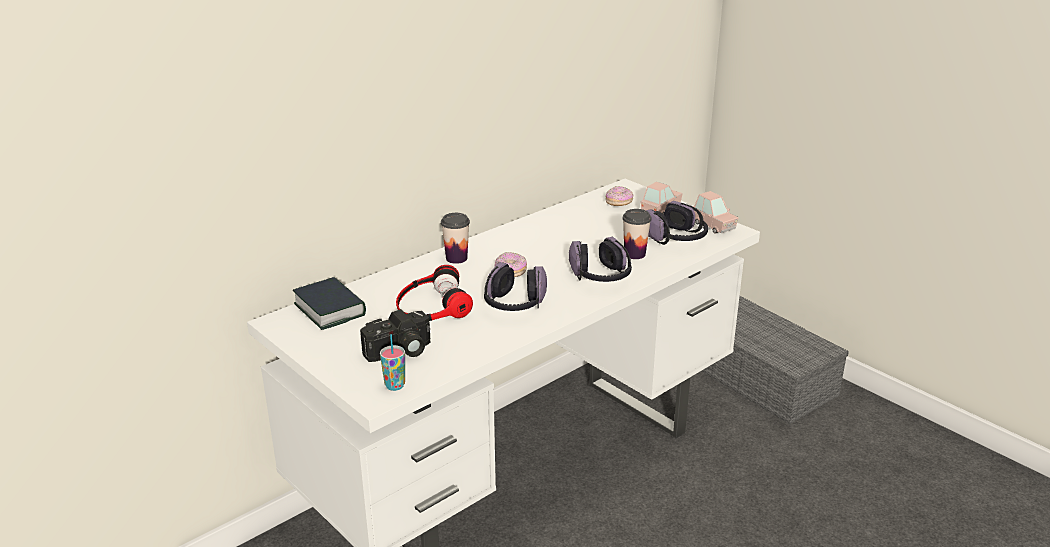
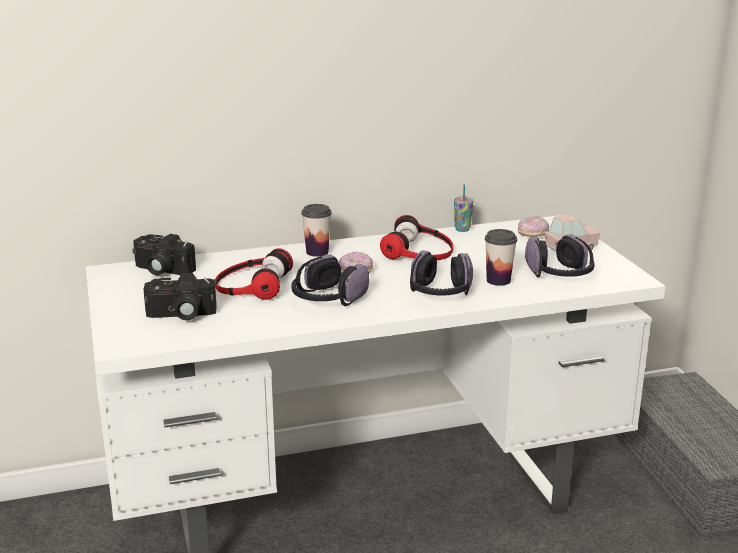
camera: 25 degrees right, 5 degrees down
book [293,277,366,330] -> camera [133,234,196,275]
cup [380,334,405,391] -> cup moved to [454,184,473,232]
pink toy car [692,191,738,234] -> none
none -> headphones [380,215,454,260]

